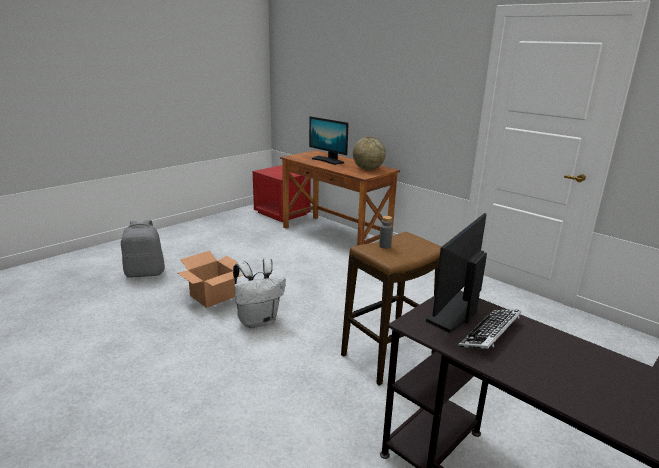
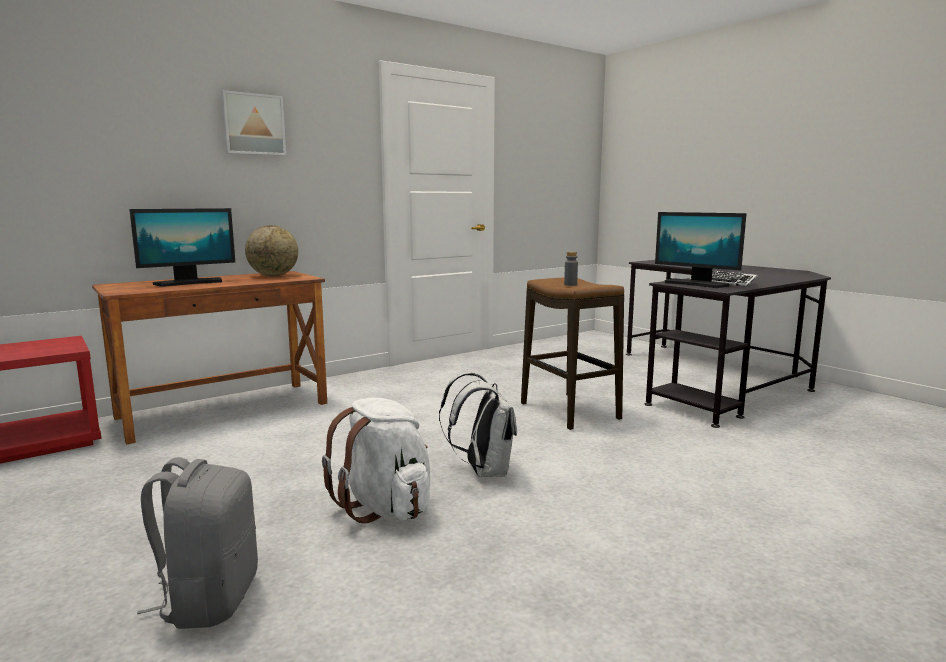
camera: 80 degrees left, 10 degrees down
cardboard box [178,251,243,308] -> white backpack [322,398,430,524]
none -> picture [221,90,286,156]

